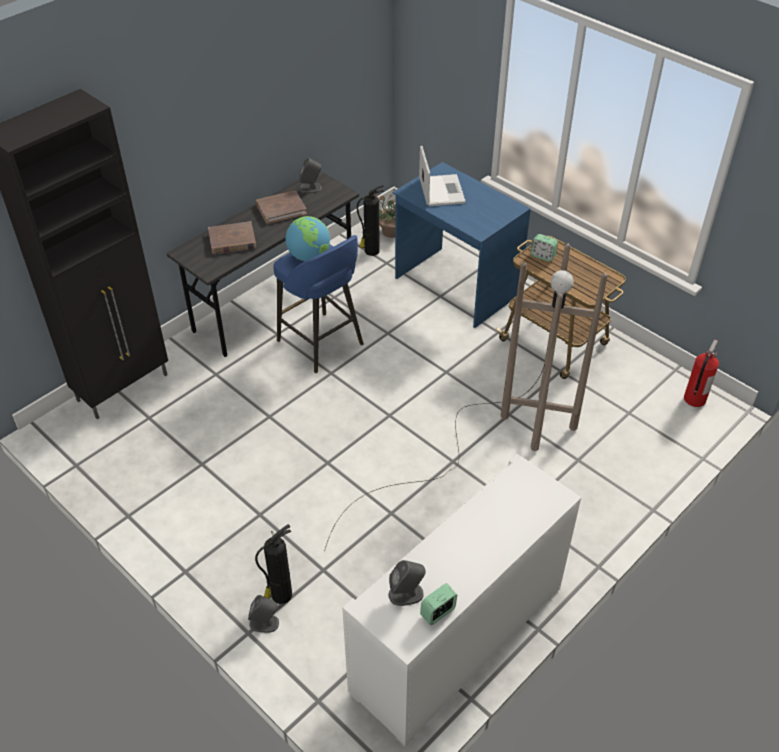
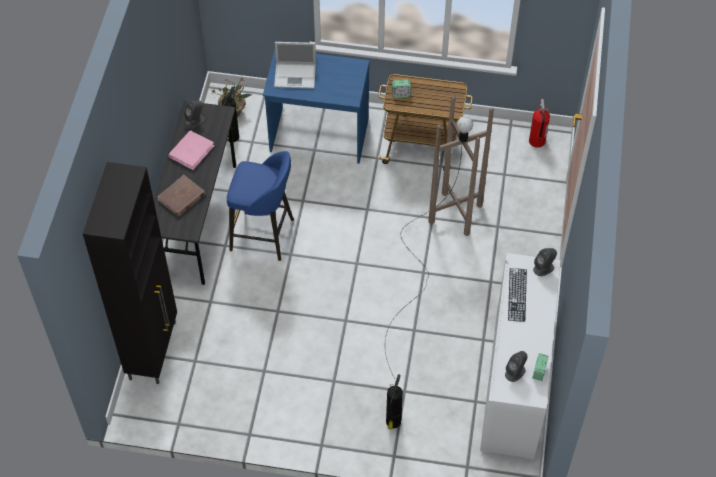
camera: 35 degrees left, 10 degrees up
grey speaker [248,595,279,633] -> grey speaker moved to [533,248,557,276]
brown book [256,191,307,224] -> pink book [168,131,214,170]
globe [286,216,330,261] -> none
laptop [419,146,466,206] -> laptop turned 135 degrees clockwise [274,42,316,89]
none -> keyboard [508,268,527,322]

